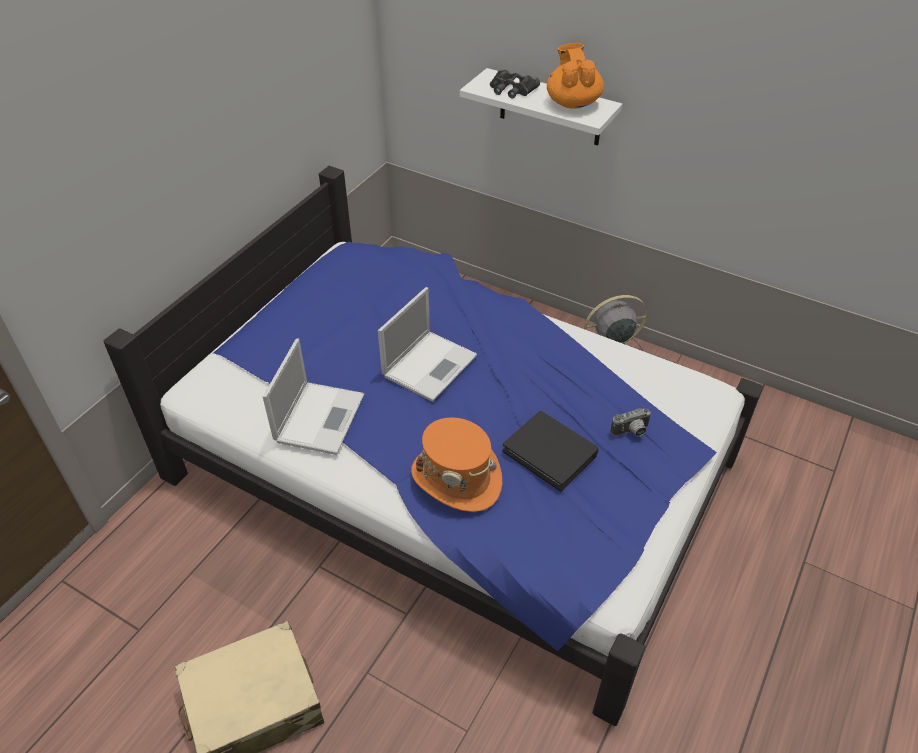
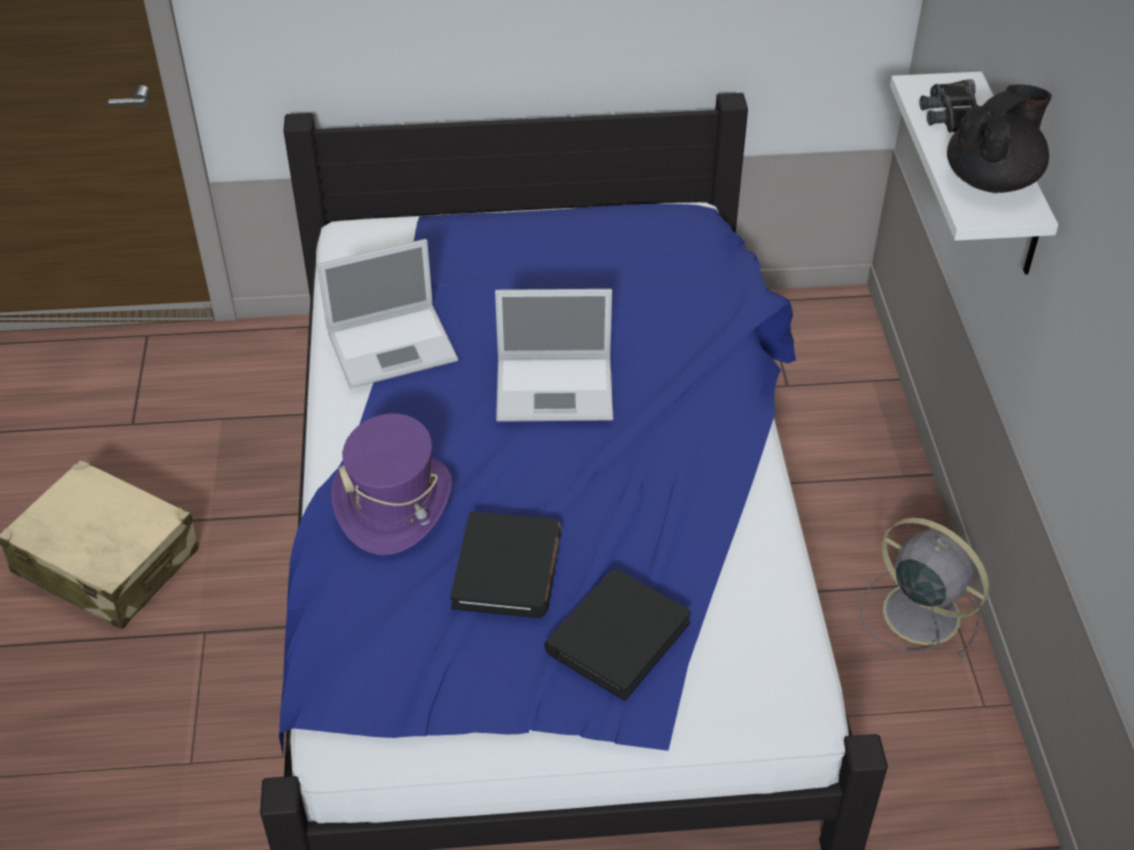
camera: 55 degrees right, 0 degrees up
orange hat [411,417,502,512] -> purple hat [331,413,452,555]
orange teapot [547,43,604,109] -> black teapot [947,84,1052,193]
camera [611,408,652,437] -> black book [544,569,691,701]

